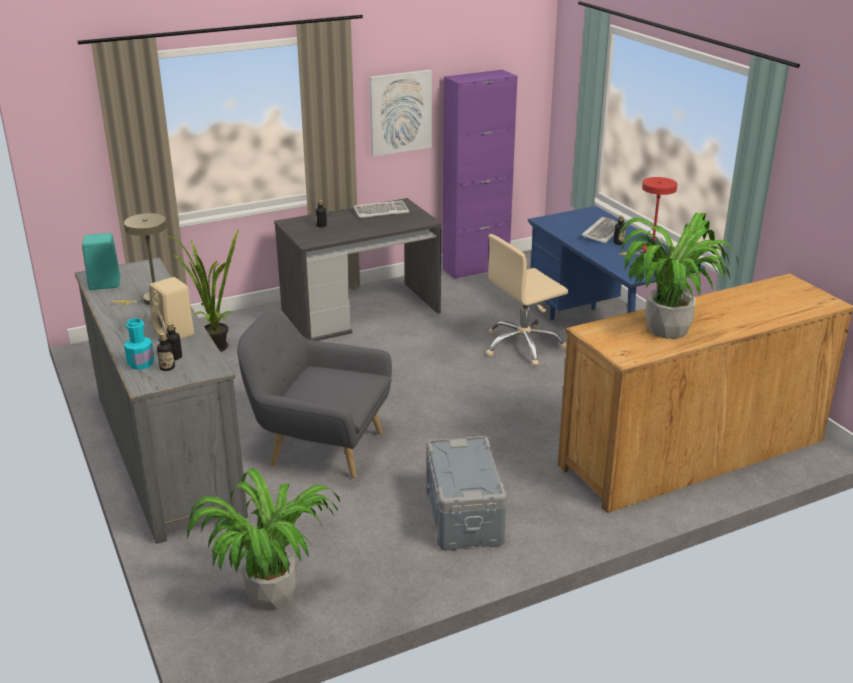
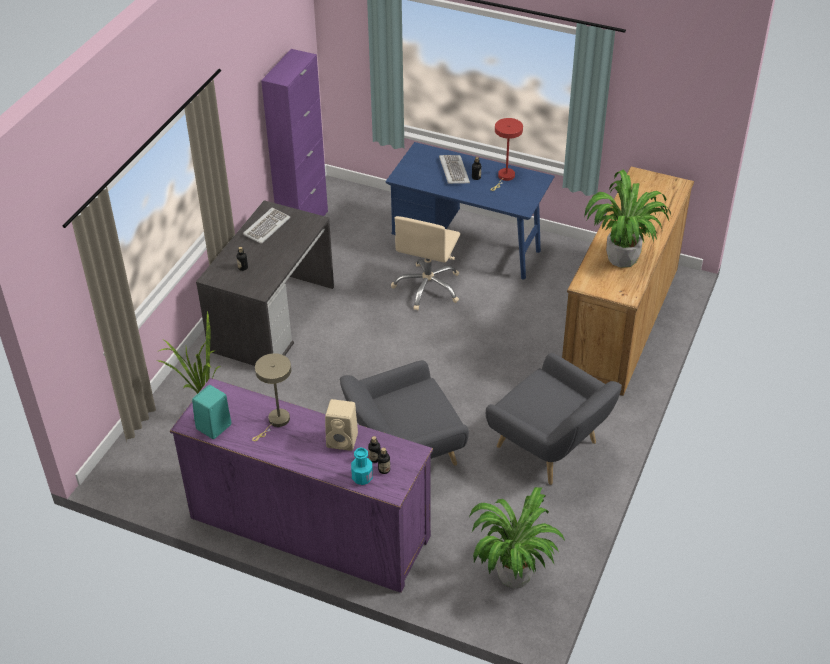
camera: 40 degrees left, 15 degrees up
grey dresser [75,258,248,544] -> purple dresser [170,378,433,593]
picture [369,70,432,156] -> none
grey storage box [426,436,507,551] -> grey armchair [486,353,622,485]

